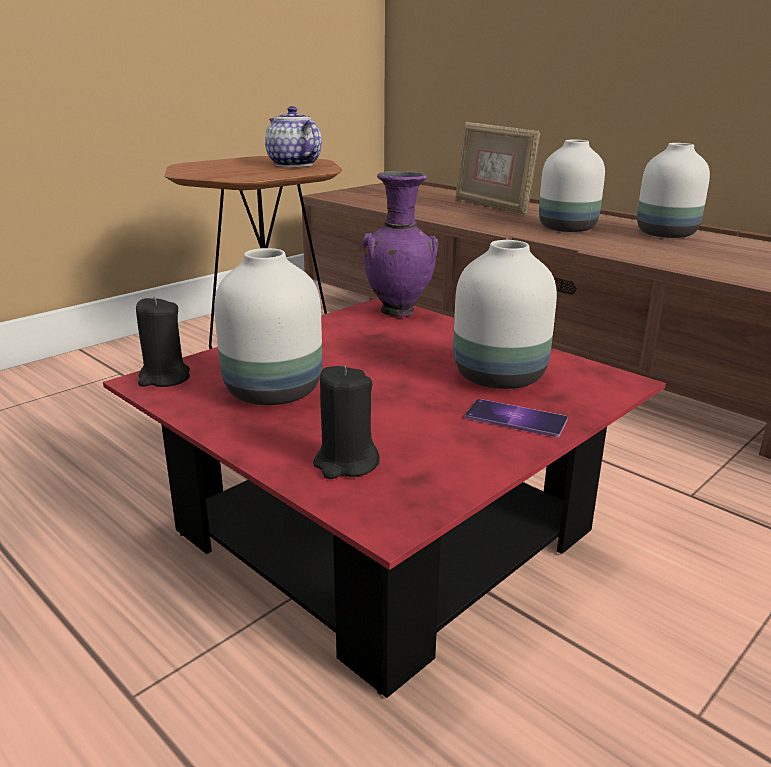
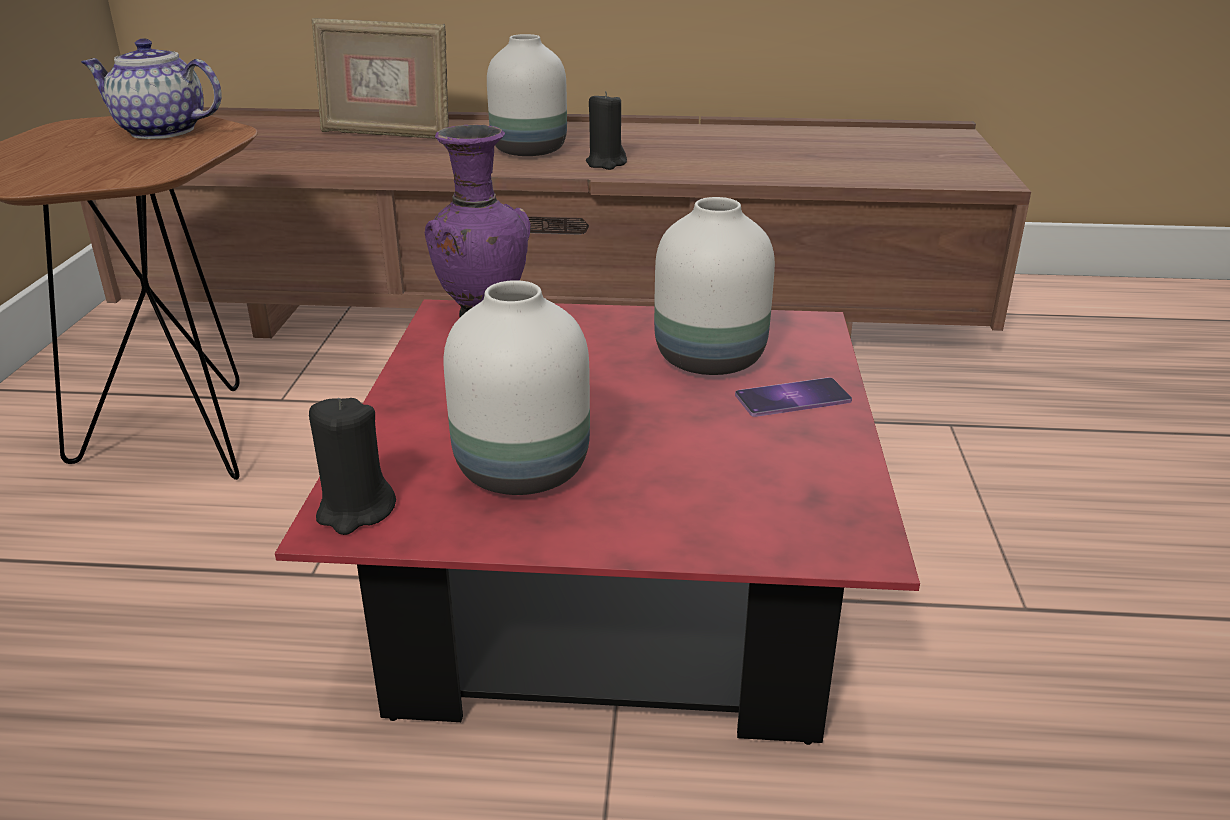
camera: 40 degrees left, 5 degrees up
black candle [313,365,380,479] -> black candle moved to [586,91,627,170]
white vase [637,143,710,238] -> none

